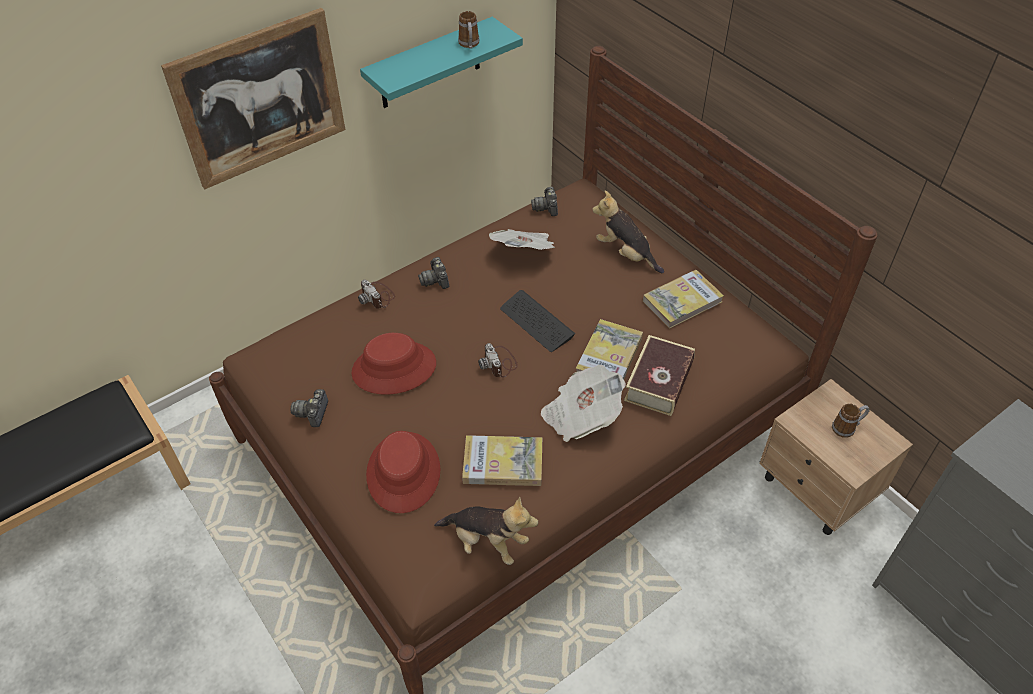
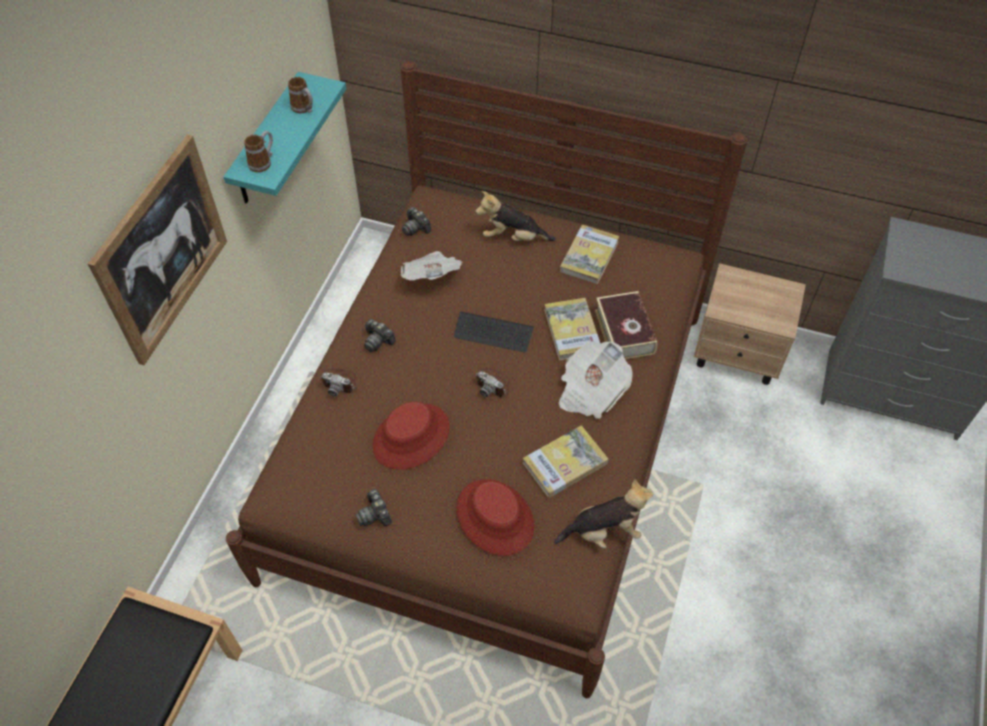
camera: 35 degrees left, 5 degrees up
mug [832,404,870,438] -> mug moved to [244,131,273,172]

